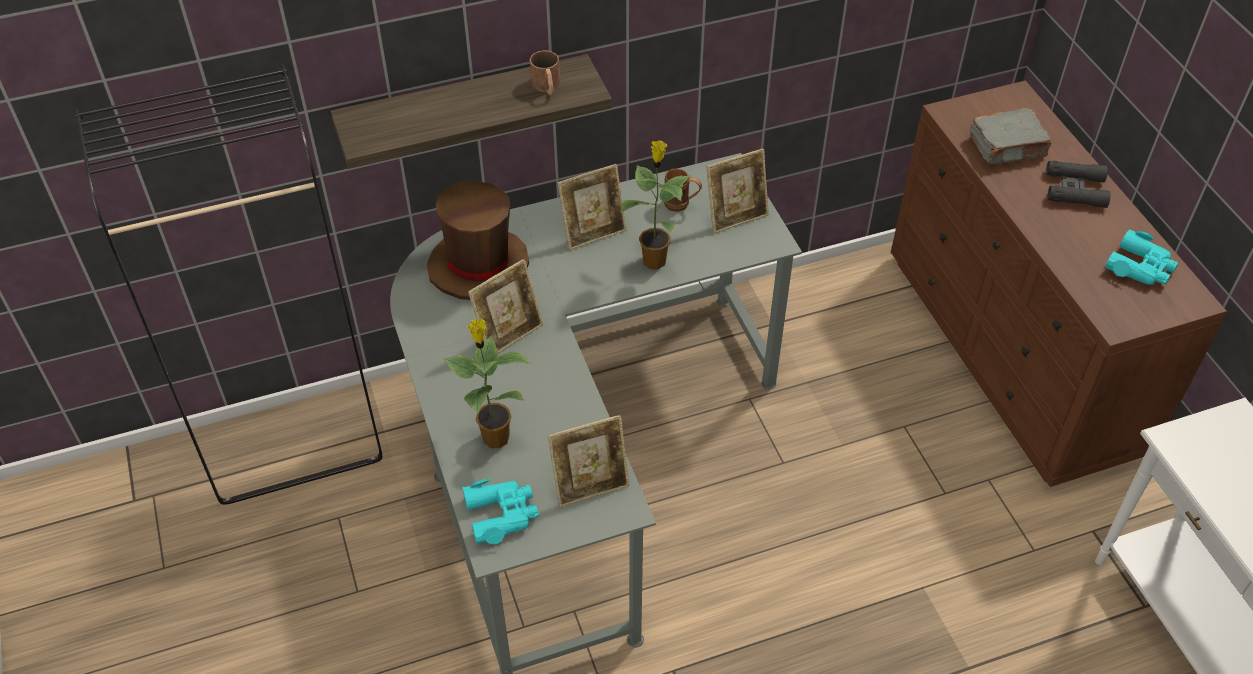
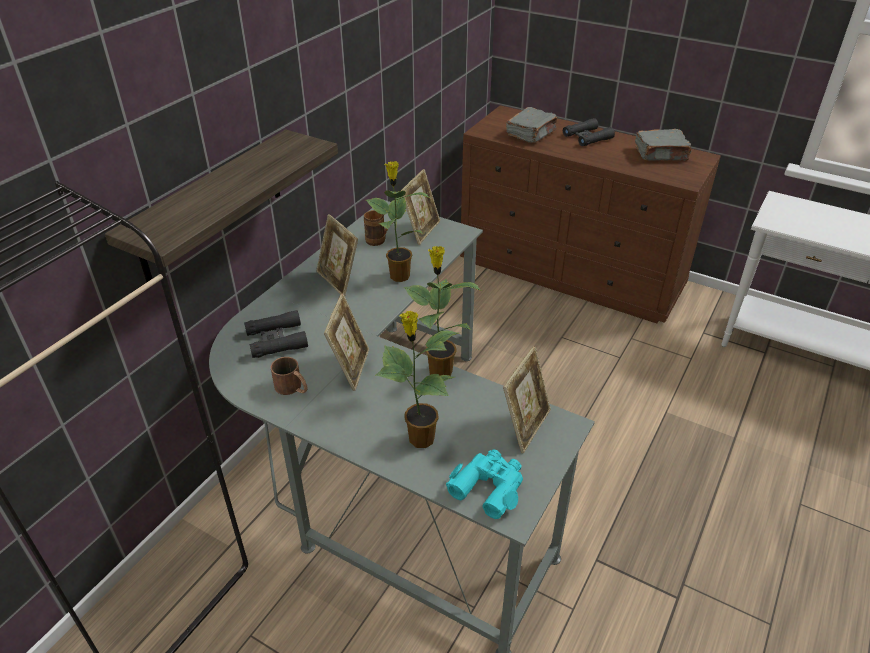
camera: 40 degrees left, 10 degrees down
brown hat [427,181,529,300] -> black binoculars [244,310,308,358]
brown mug [530,50,560,95] -> brown mug moved to [270,357,308,395]
picture frame [557,164,626,250] -> picture frame turned 120 degrees clockwise [316,214,358,296]
turquoise binoculars [1105,229,1178,285] -> grey book [635,129,692,161]
none -> potted plant [403,246,482,376]

